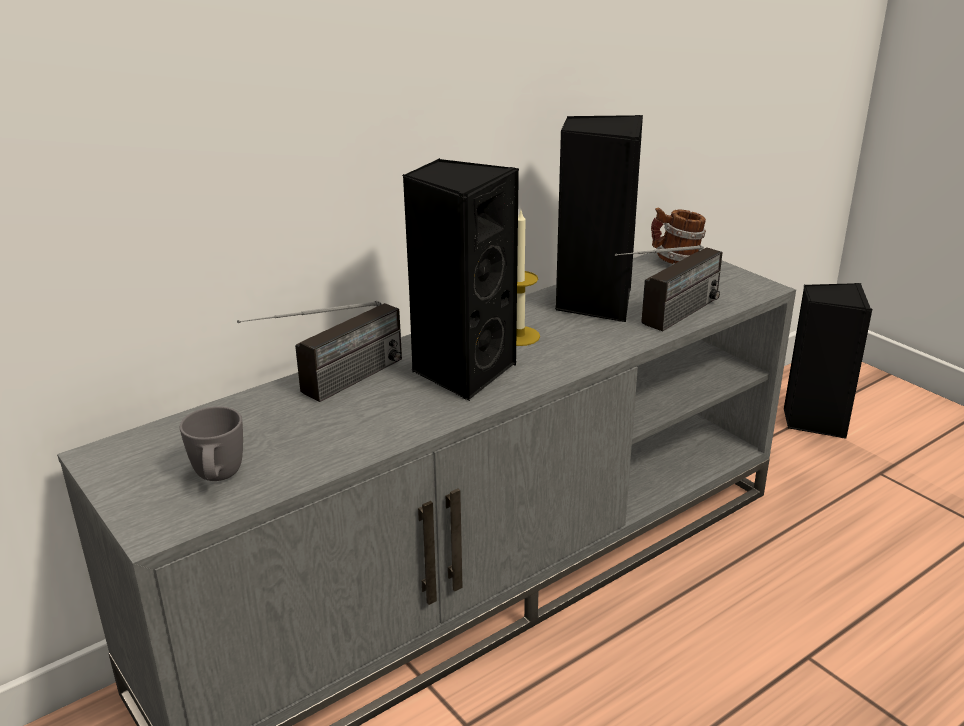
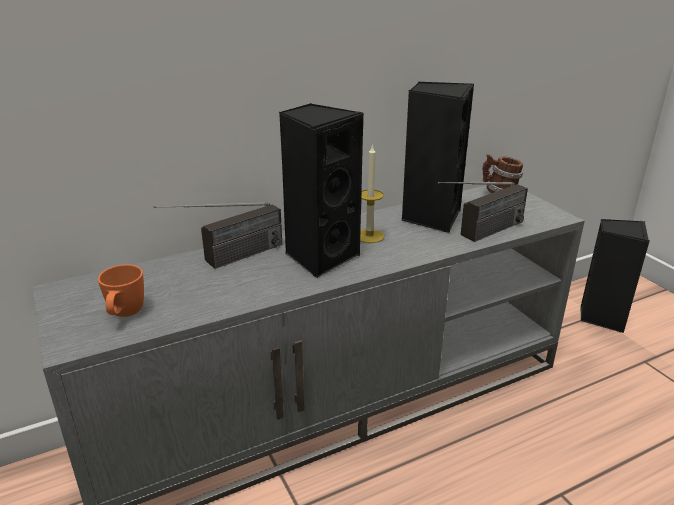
camera: 10 degrees right, 0 degrees up
grey mug [180,406,243,481] -> orange mug [98,264,144,317]

